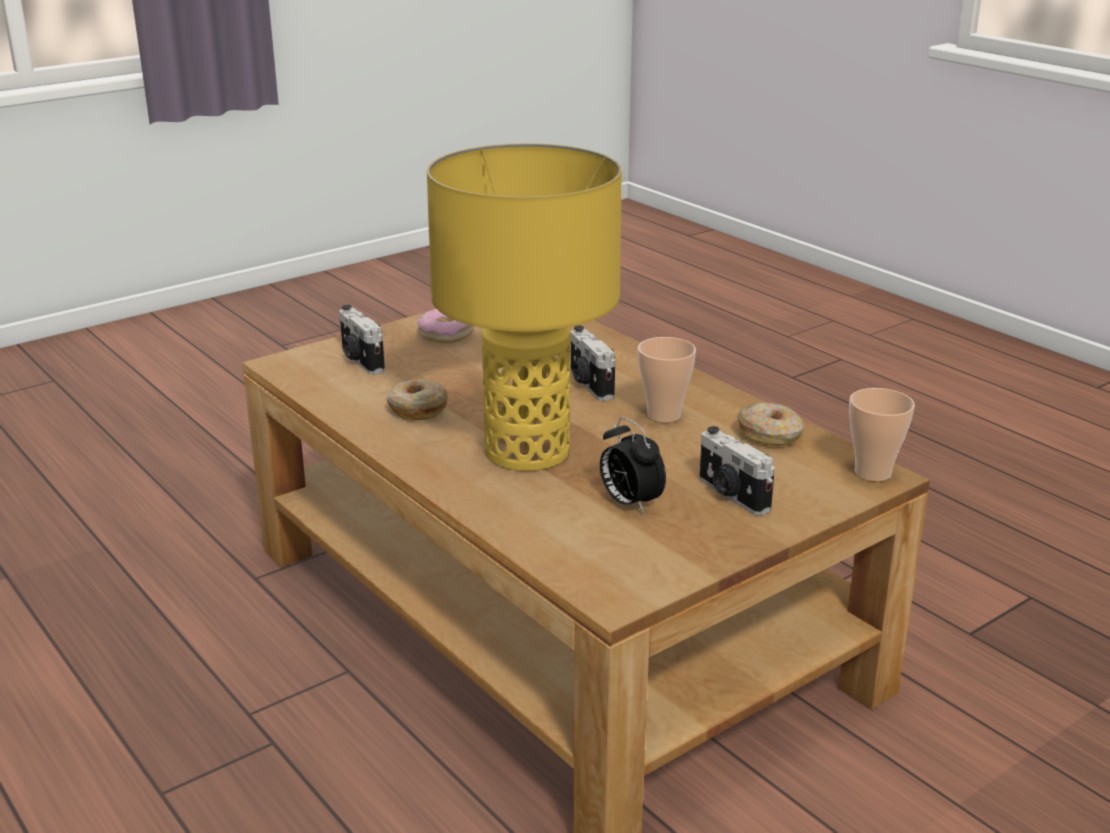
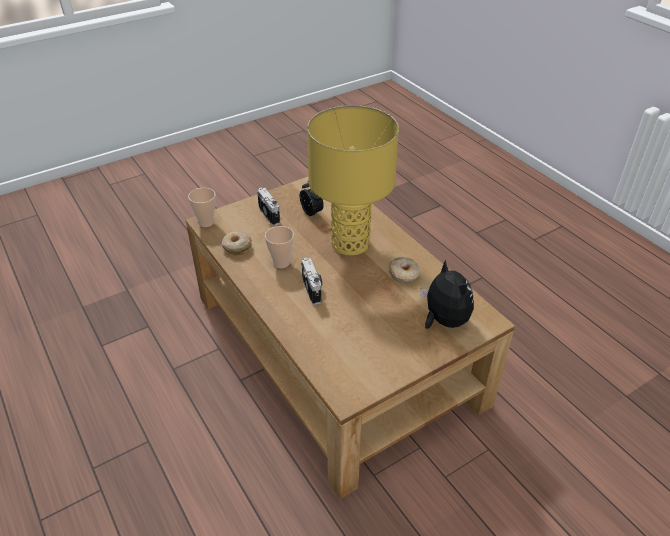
camera: 175 degrees left, 15 degrees up
camera [339,304,385,375] -> plush toy [420,259,474,329]
donut [417,309,473,343] -> none

